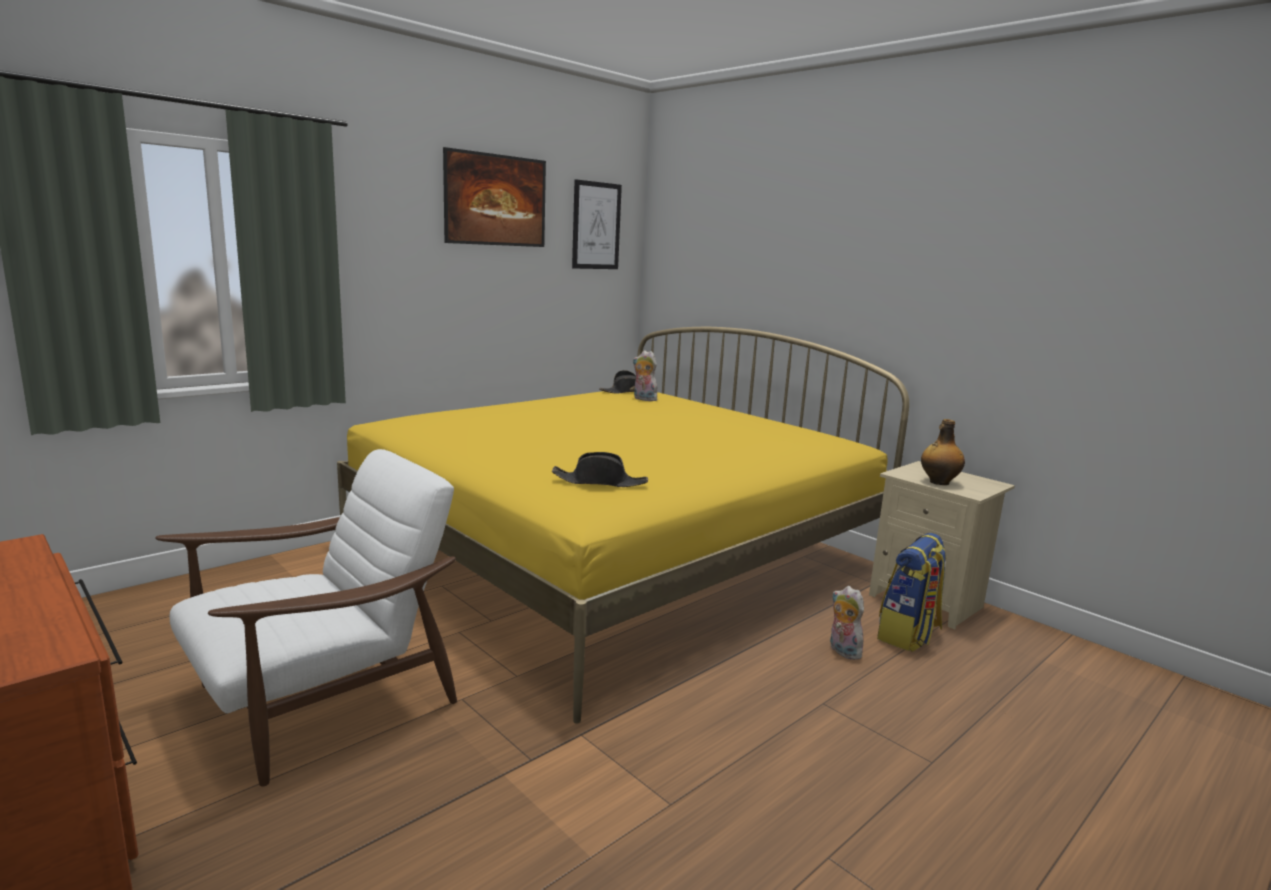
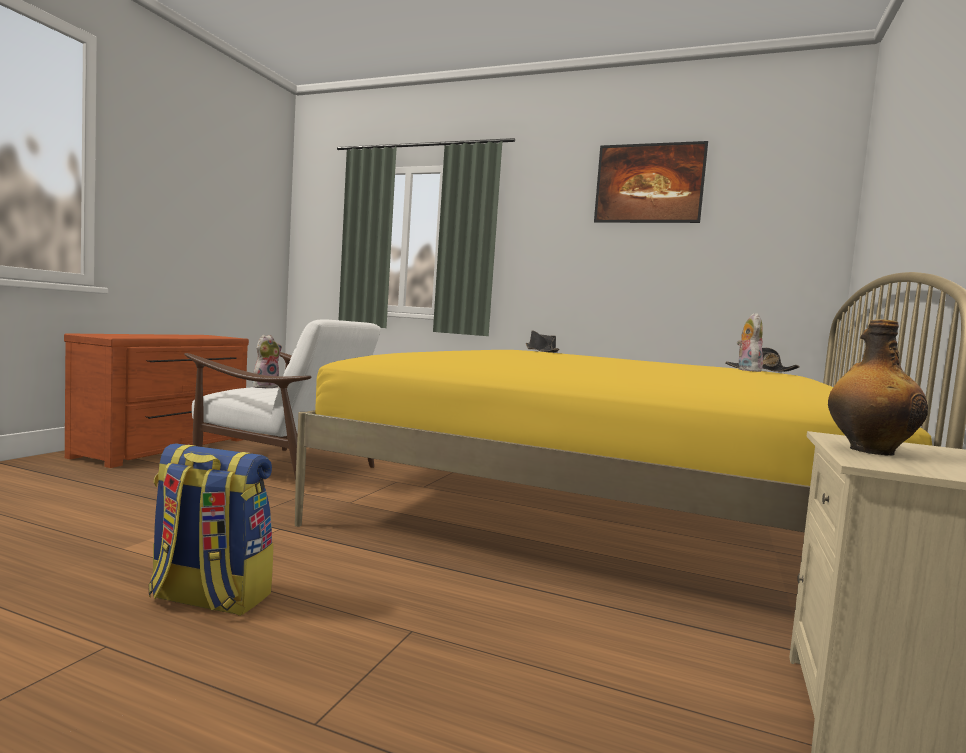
camera: 65 degrees right, 10 degrees down
black hat [552,452,648,487] -> black hat moved to [526,330,559,353]
picture [572,179,622,269] -> none
plush toy [830,586,864,660] -> plush toy moved to [253,334,282,388]
backpack [877,533,947,652] -> backpack moved to [148,443,273,616]

